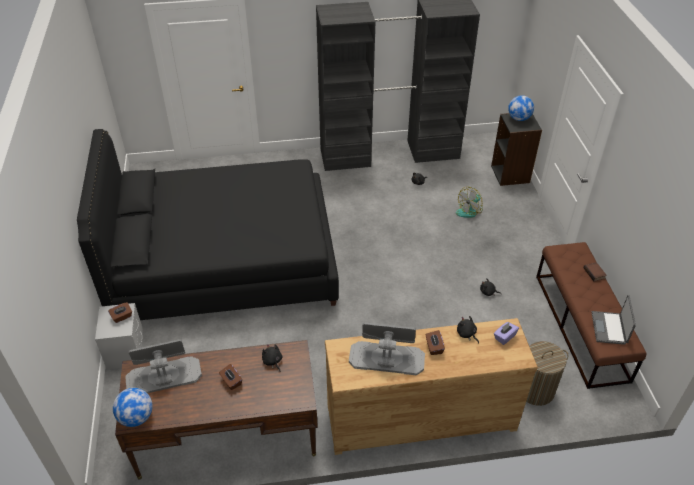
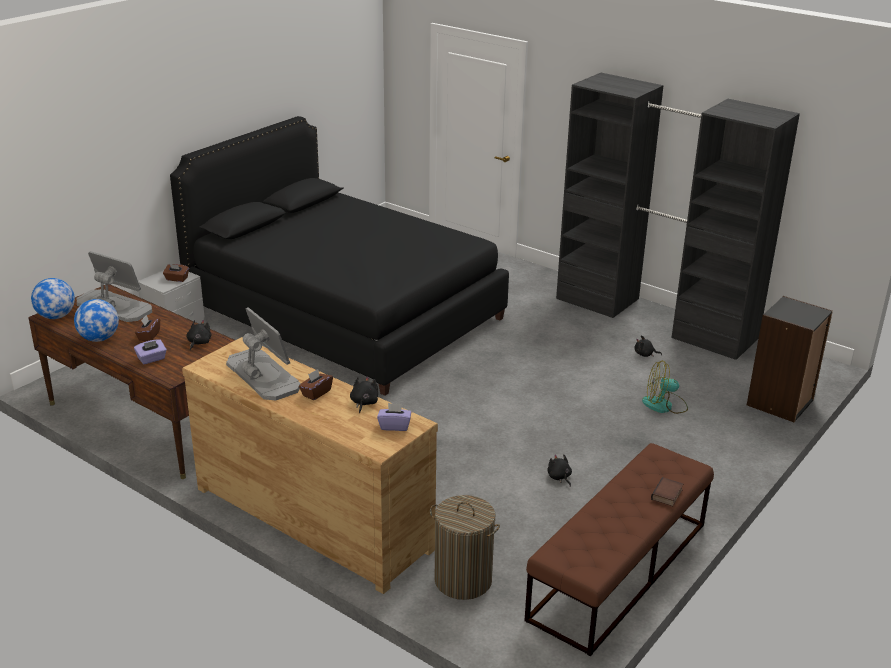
camera: 45 degrees right, 15 degrees down
globe [508,95,534,121] -> globe moved to [74,299,119,342]
laptop [592,295,636,345] -> none
none -> purple tissue box [134,340,167,365]

